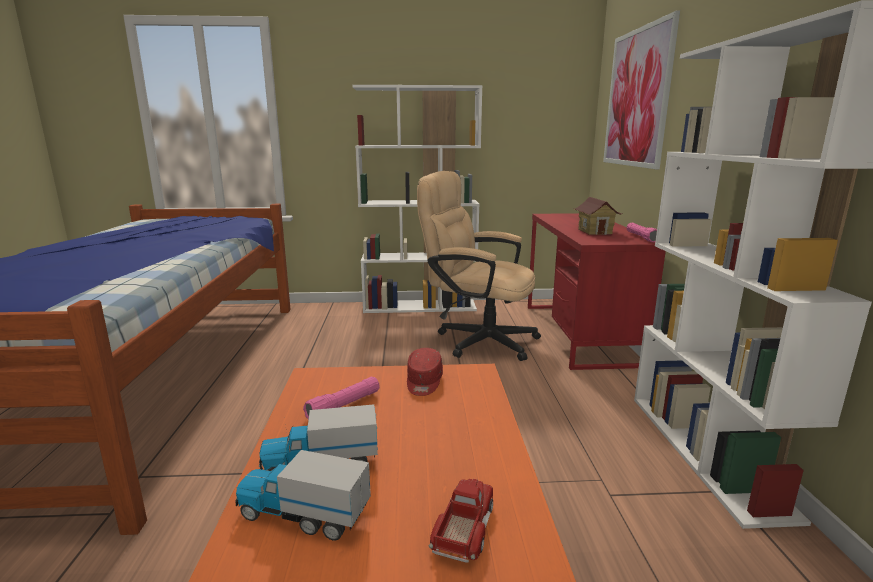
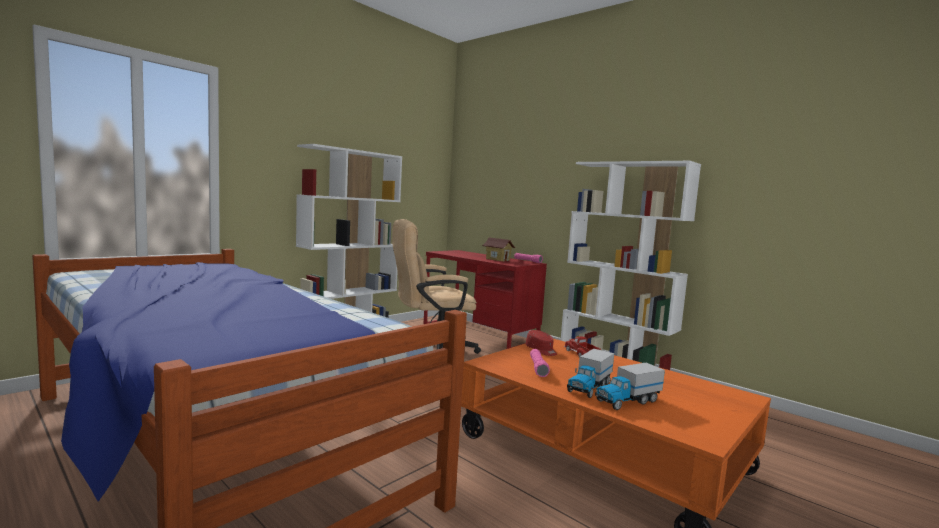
camera: 45 degrees left, 10 degrees down
toy truck [429,479,493,563] -> toy truck moved to [564,336,601,357]
picture [603,10,680,169] -> none

